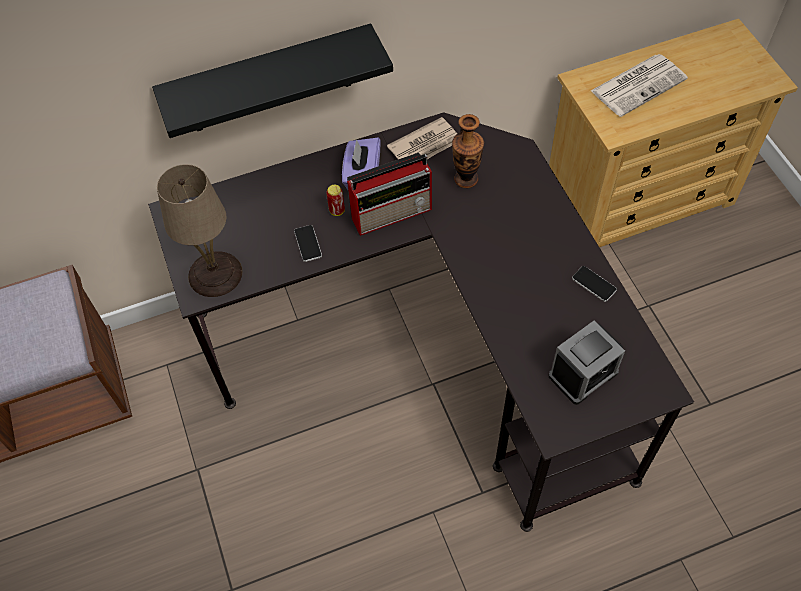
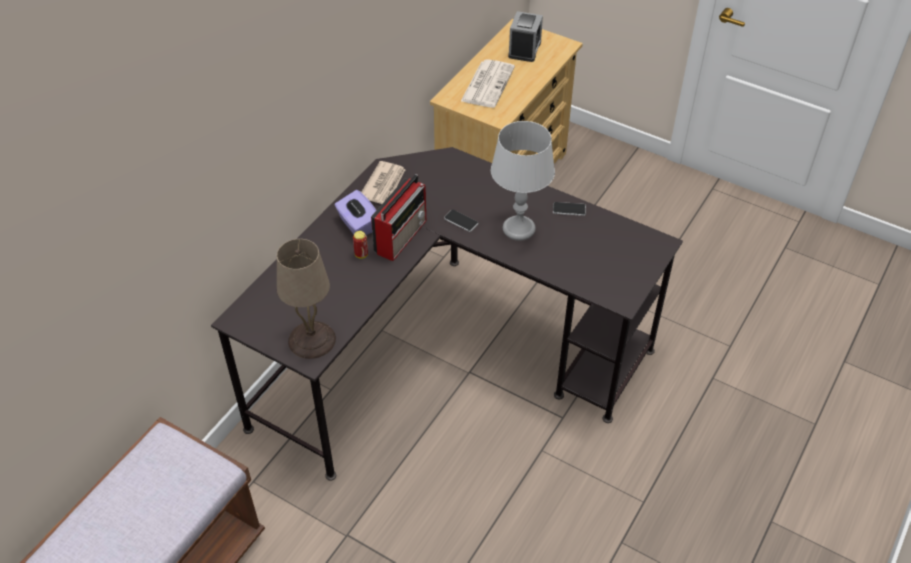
camera: 40 degrees left, 10 degrees down
black shelf [152,23,393,138] -> none
phone [294,225,322,262] -> phone moved to [444,209,478,232]
vase [452,114,484,188] -> none
alarm clock [548,321,625,405] -> alarm clock moved to [508,11,543,62]
none -> grey table lamp [491,121,555,241]

